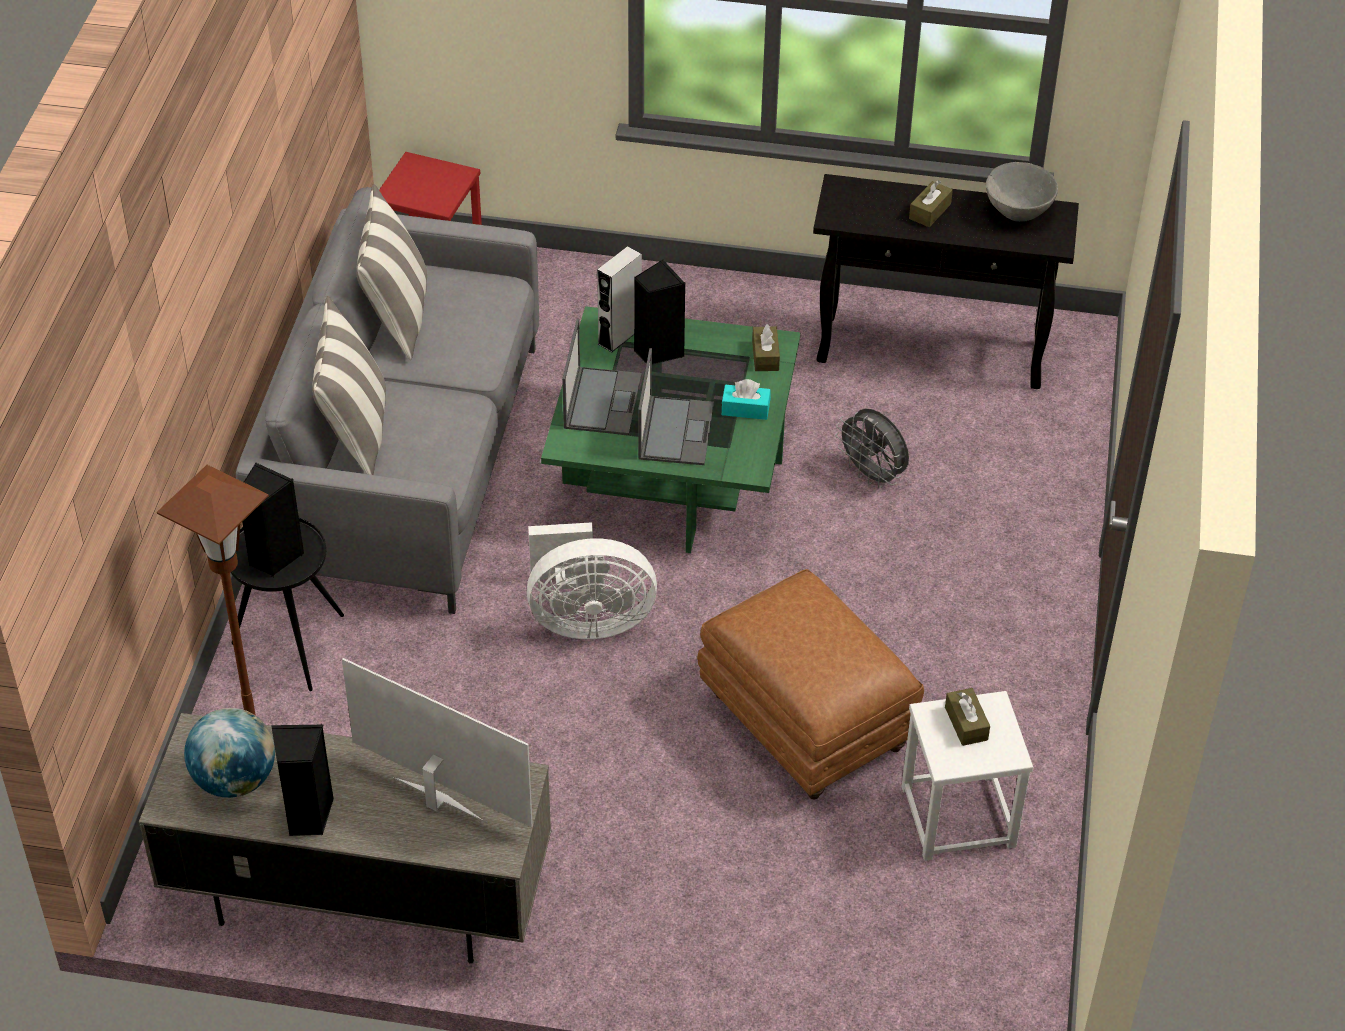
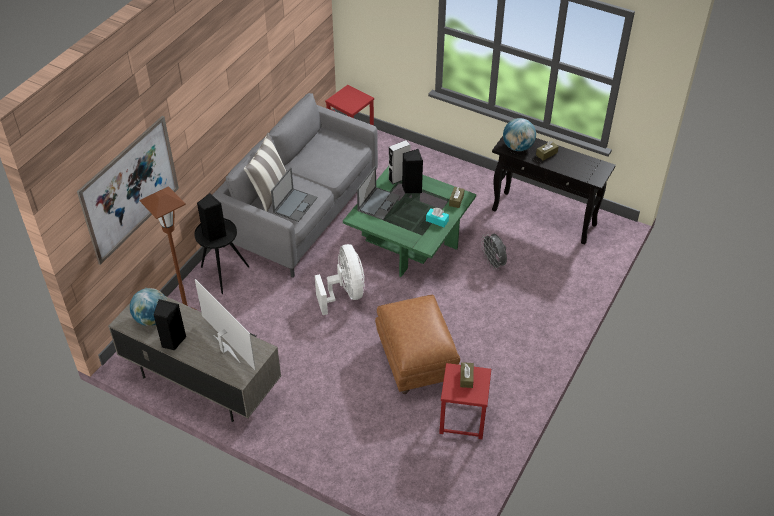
camera: 20 degrees right, 0 degrees up
pillow [356,184,427,360] -> none
white fan [527,522,657,639] -> white fan turned 120 degrees counterclockwise [315,244,365,315]
laptop [638,348,714,465] -> laptop moved to [271,167,318,222]
white stool [902,691,1033,861] -> red stool [439,363,491,439]
grey bowl [986,162,1058,222] -> none
none -> picture [77,116,179,265]
none -> globe [503,118,536,151]

